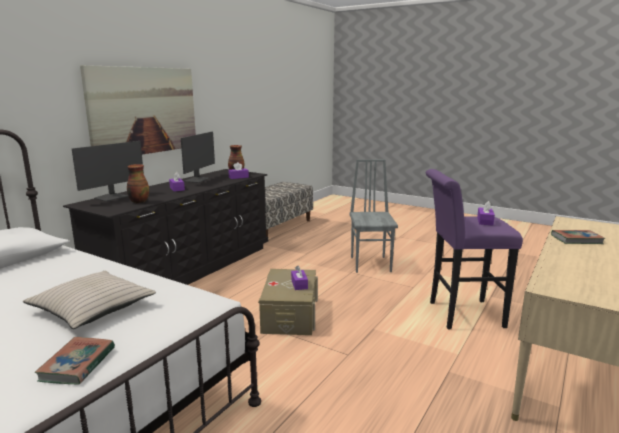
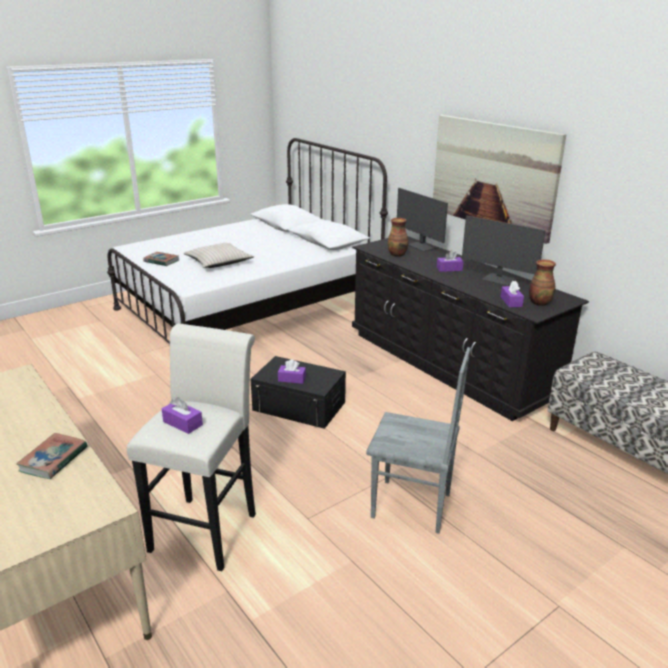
camera: 110 degrees right, 10 degrees up
beige storage box [258,269,318,335] -> black storage box [250,356,346,429]
purple stool [426,169,523,329] -> white stool [127,324,256,571]

